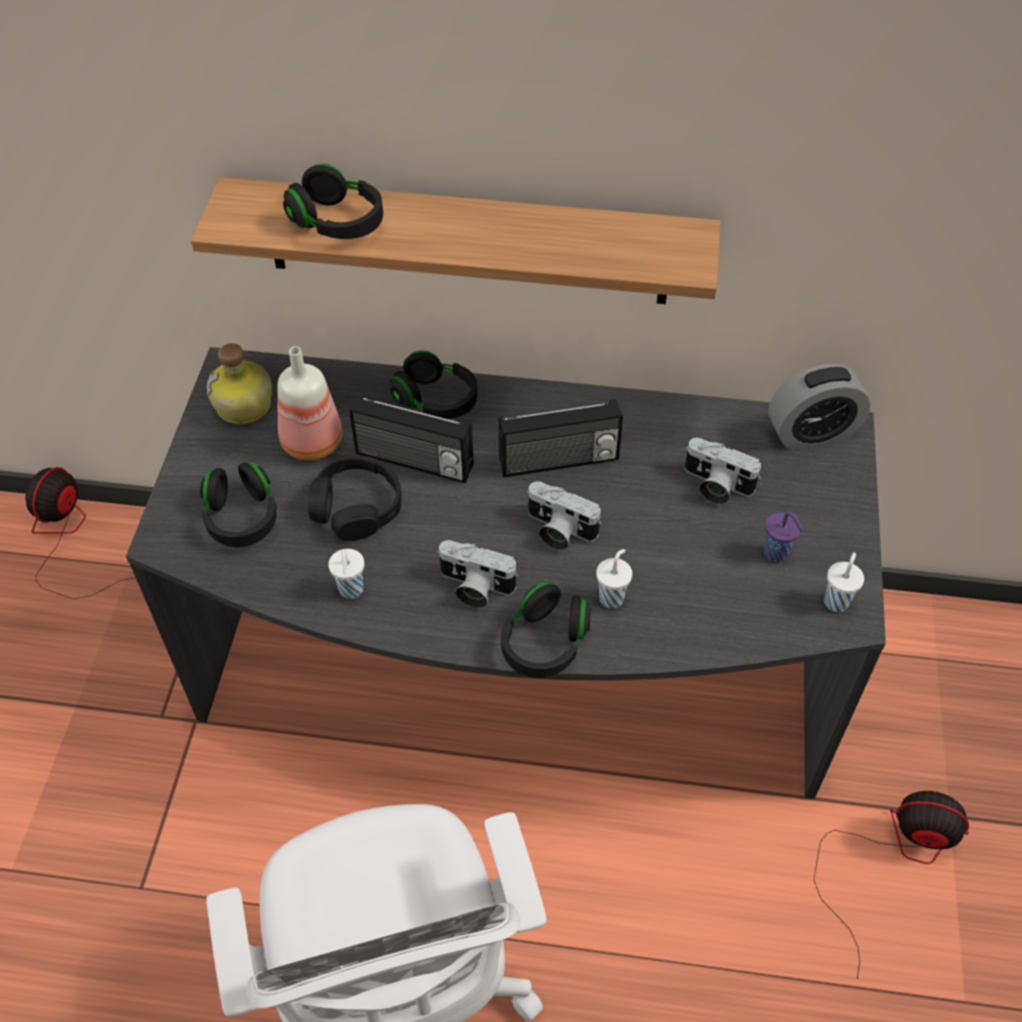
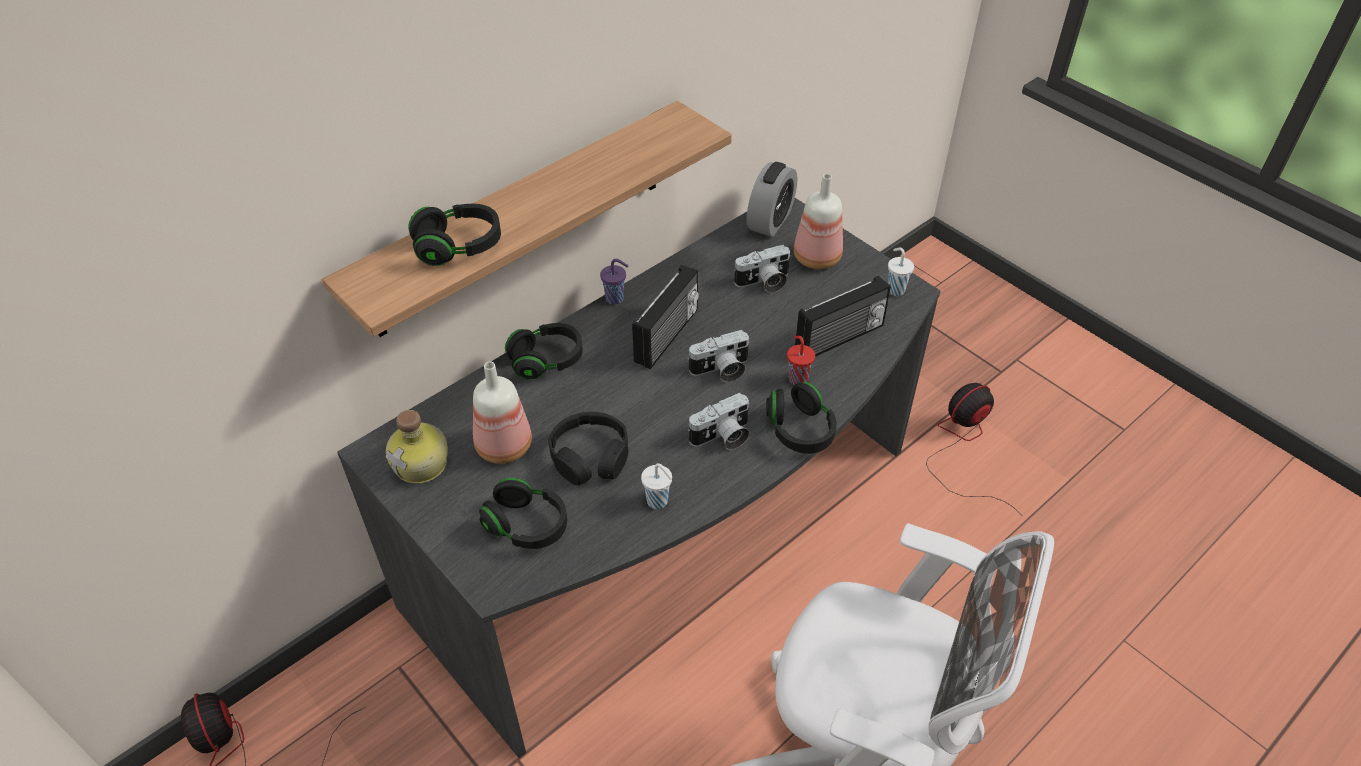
camera: 50 degrees left, 5 degrees down
radio [349,394,474,483] -> radio moved to [795,276,891,357]
white cup [596,549,632,608] -> red cup [787,336,815,385]
purple cup [764,511,803,562] -> purple cup moved to [600,259,628,305]
none -> bottle [794,174,843,269]

